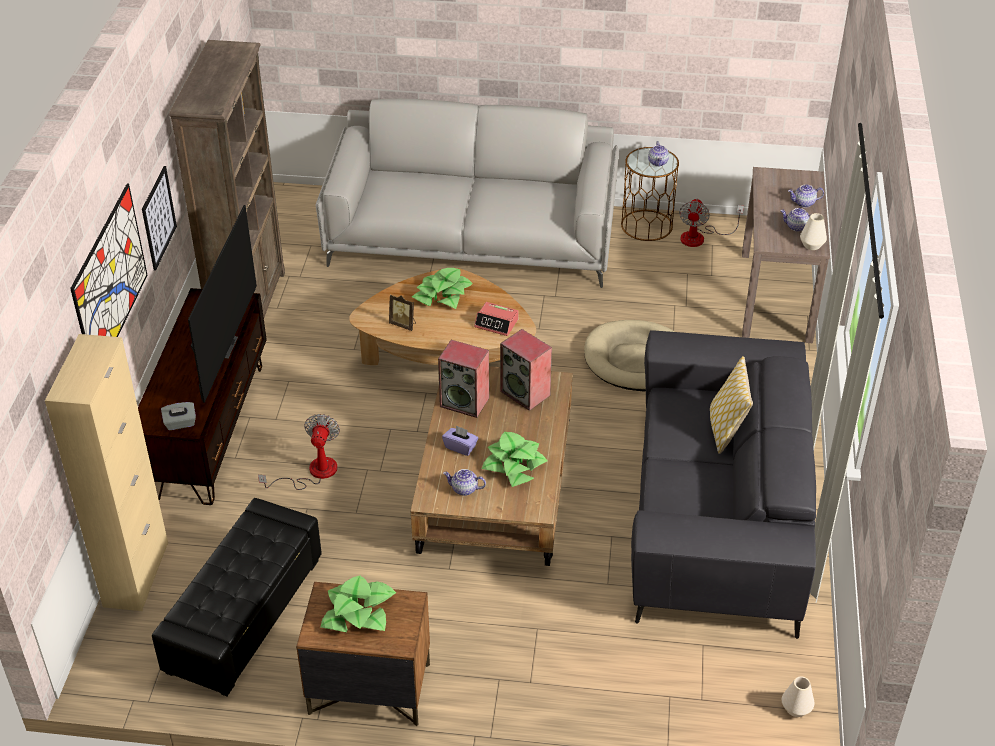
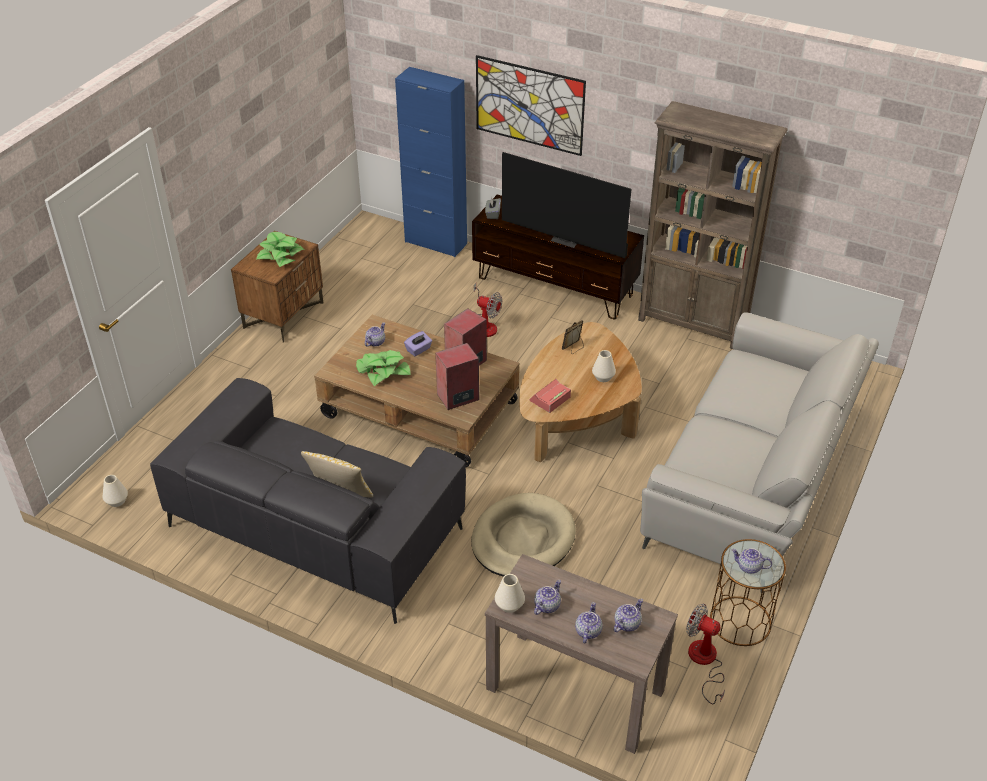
camera: 110 degrees right, 0 degrees up
beige cabinet [45,334,168,611] -> blue cabinet [395,67,467,257]
picture [142,166,177,271] -> none
black ottoman [152,498,322,696] -> none
potted plant [412,268,473,309] -> white vase [592,350,616,382]
none -> teapot [614,599,643,632]

